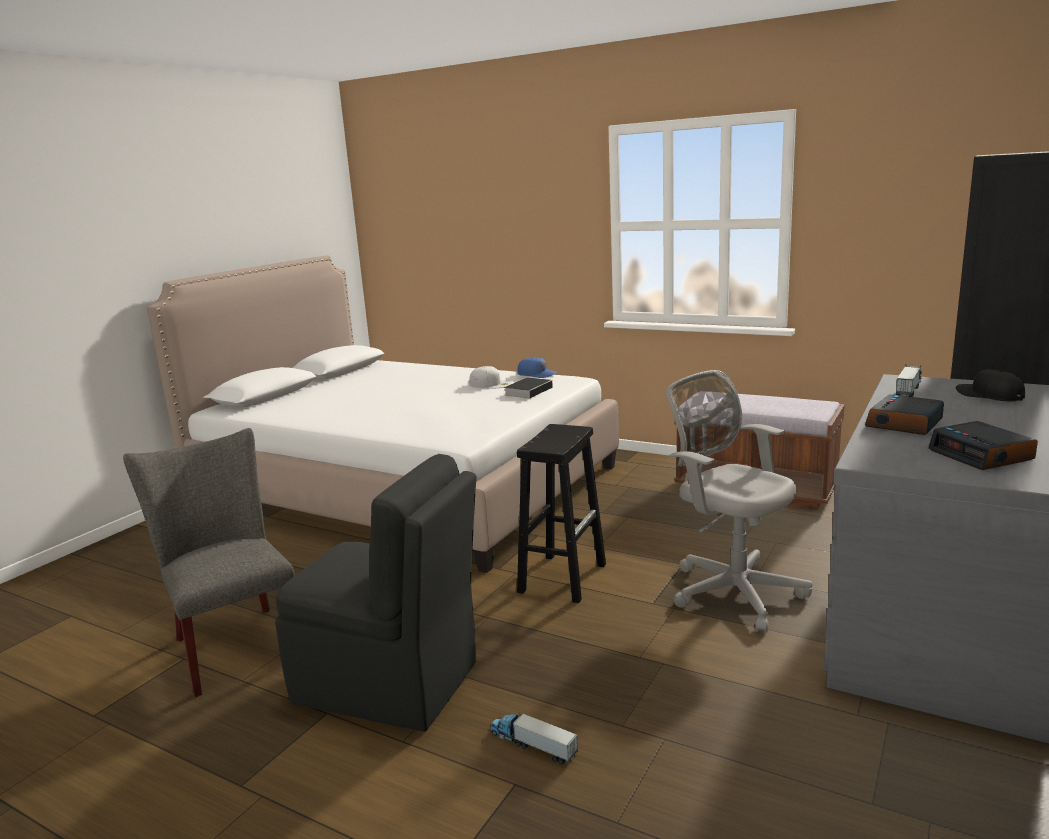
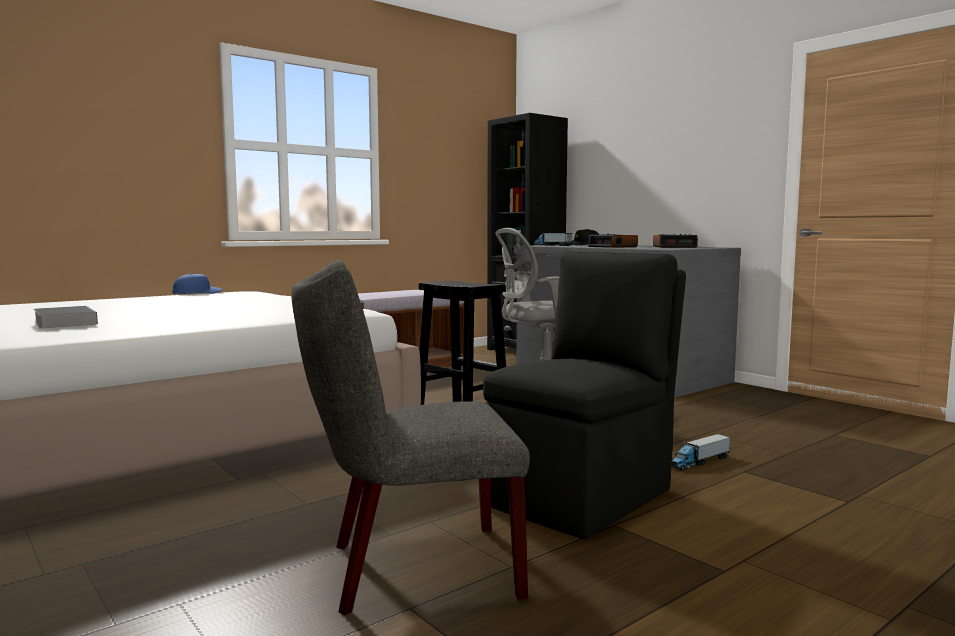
camera: 70 degrees left, 10 degrees down
white cap [469,366,511,388] -> none
book [504,377,553,399] -> book moved to [34,306,98,328]

